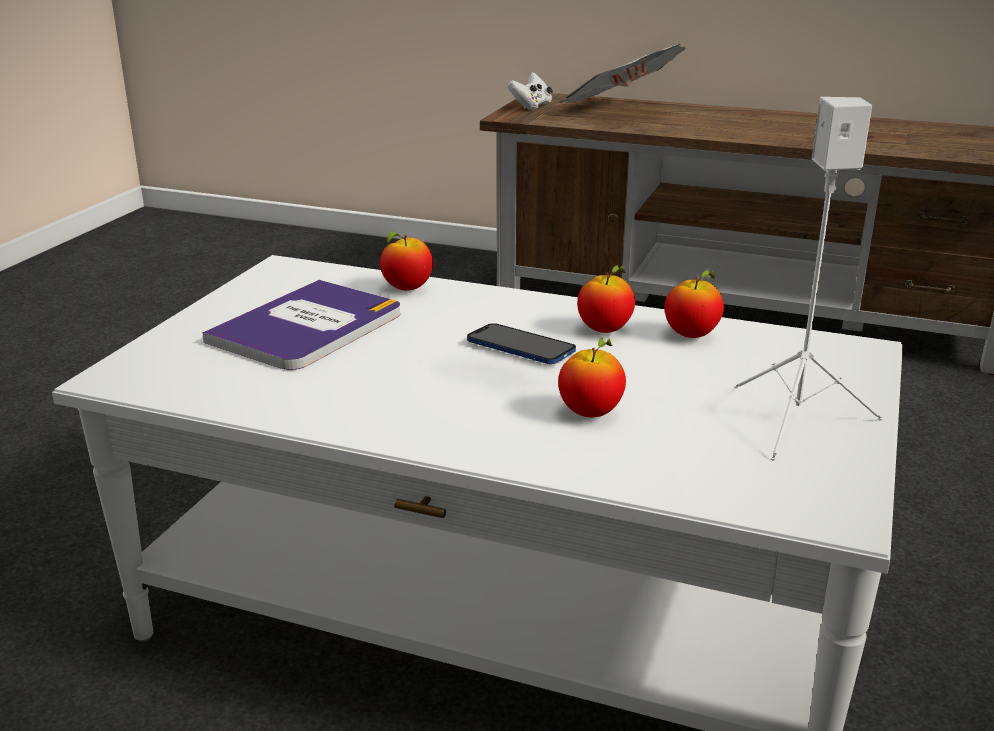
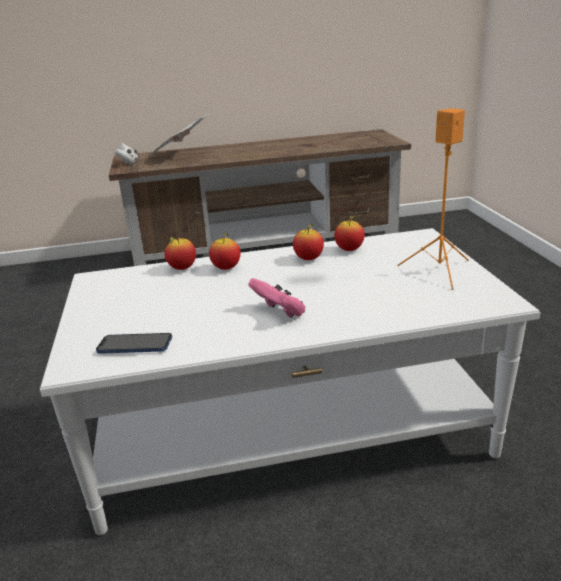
camera: 30 degrees left, 0 degrees up
book [202,280,400,370] -> none
phone [467,323,576,364] -> phone moved to [96,333,172,354]
apple [558,338,626,417] -> apple moved to [209,231,241,270]
white speaker [734,97,883,461] -> orange speaker [397,108,469,290]
none -> pink game controller [248,278,305,318]

